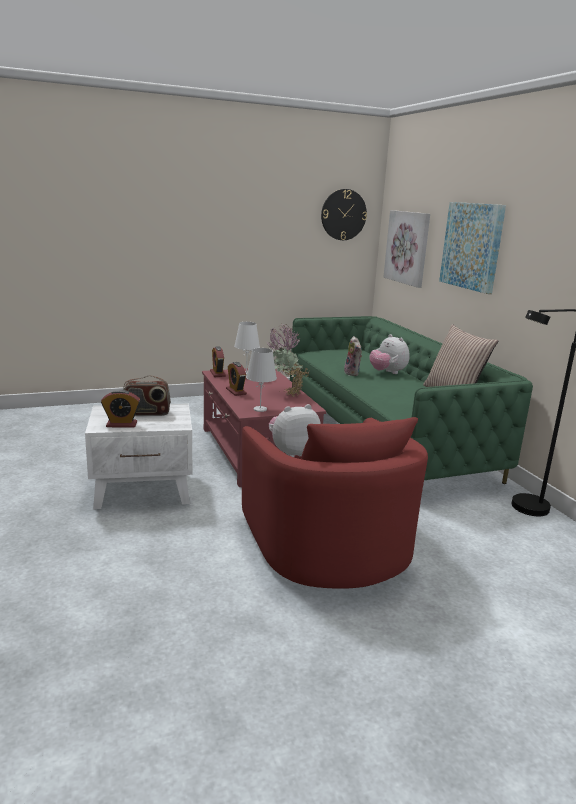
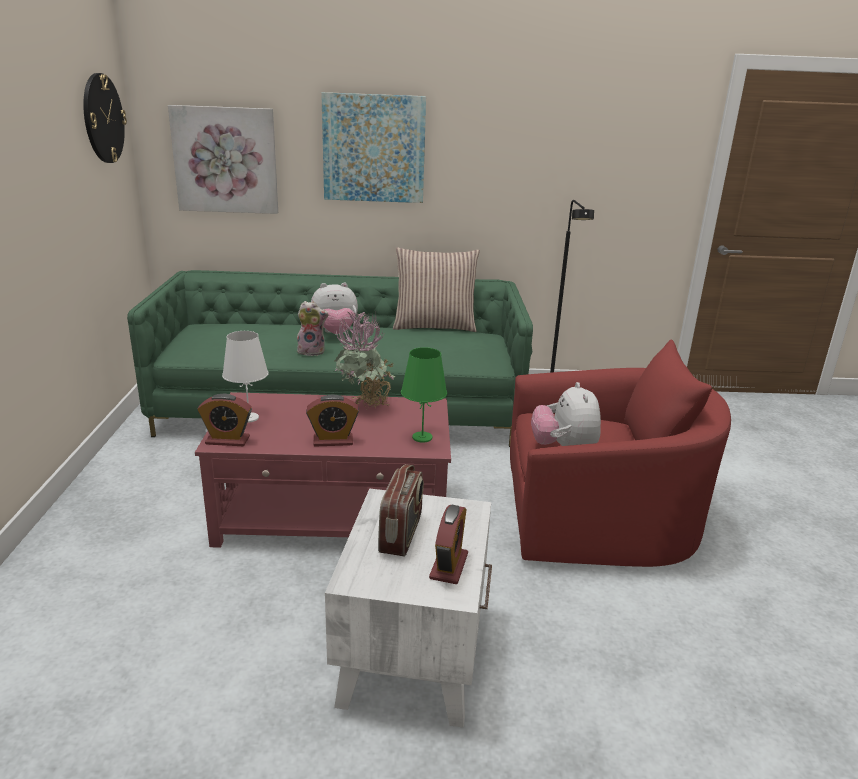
camera: 70 degrees left, 5 degrees up
white table lamp [246,348,277,412] -> green table lamp [401,347,447,442]

